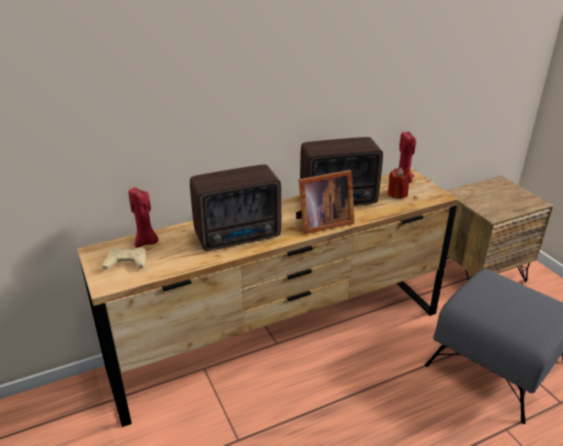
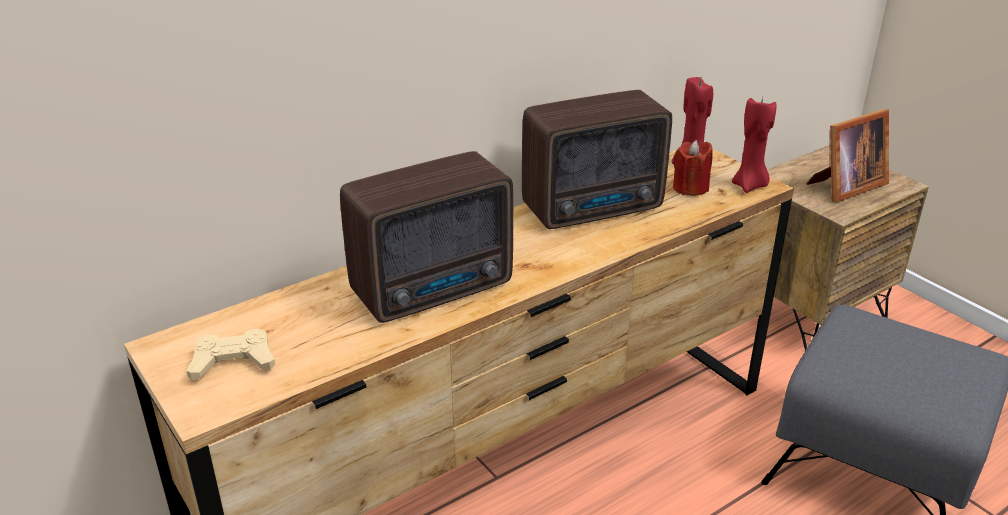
camera: 10 degrees left, 0 degrees up
red candle [129,187,159,248] -> red candle moved to [732,97,777,193]
picture frame [296,170,355,234] -> picture frame moved to [807,109,889,203]

